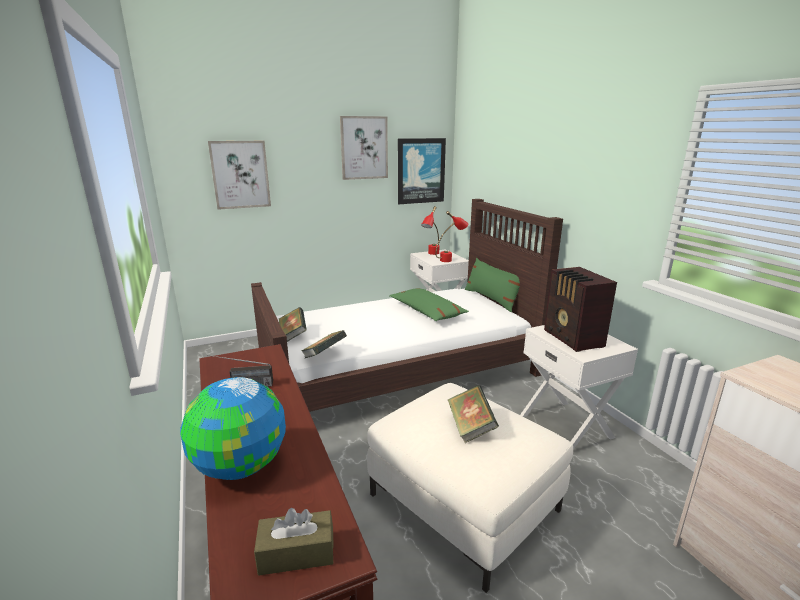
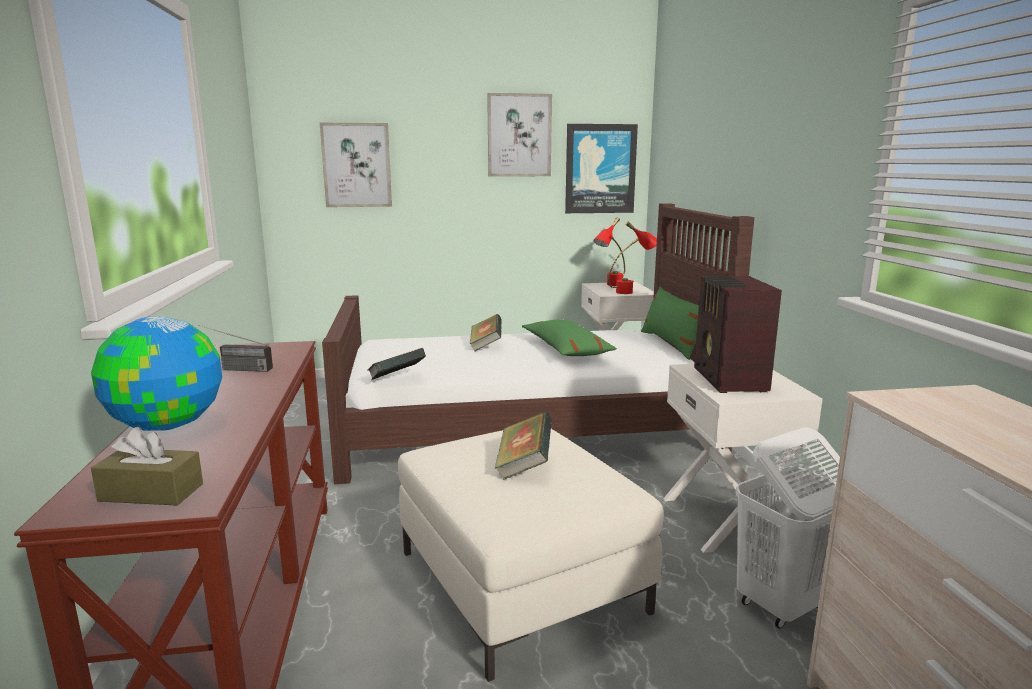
camera: 15 degrees right, 5 degrees down
book [279,307,307,342] -> book moved to [470,314,502,351]
none -> white laundry basket [736,427,840,629]

